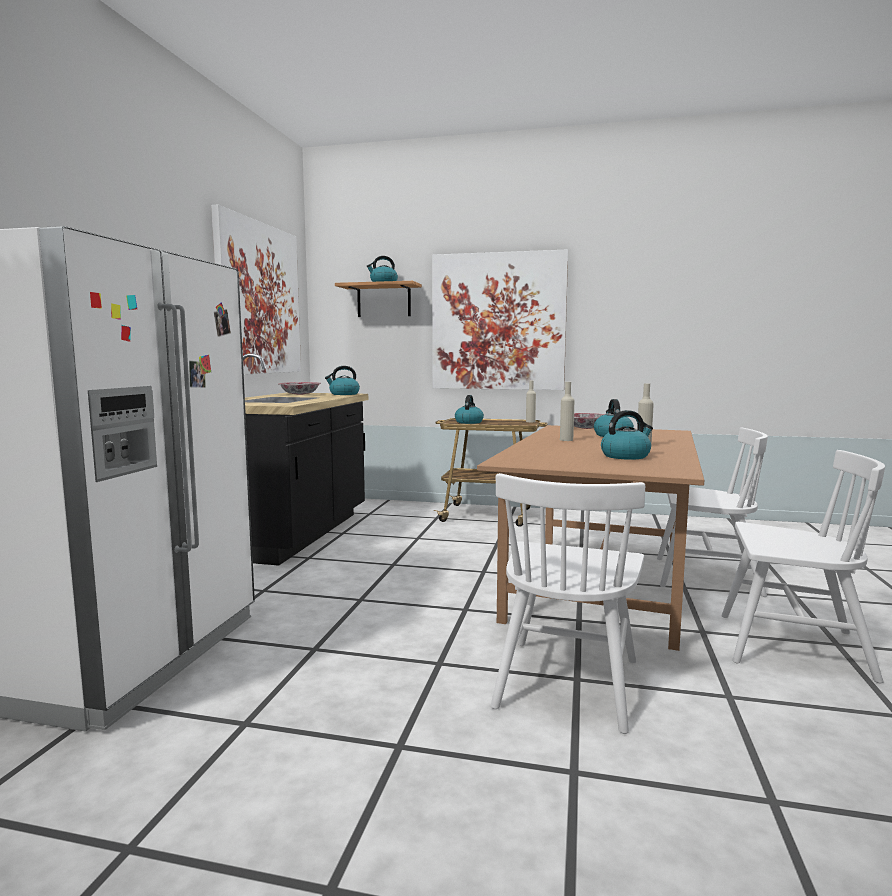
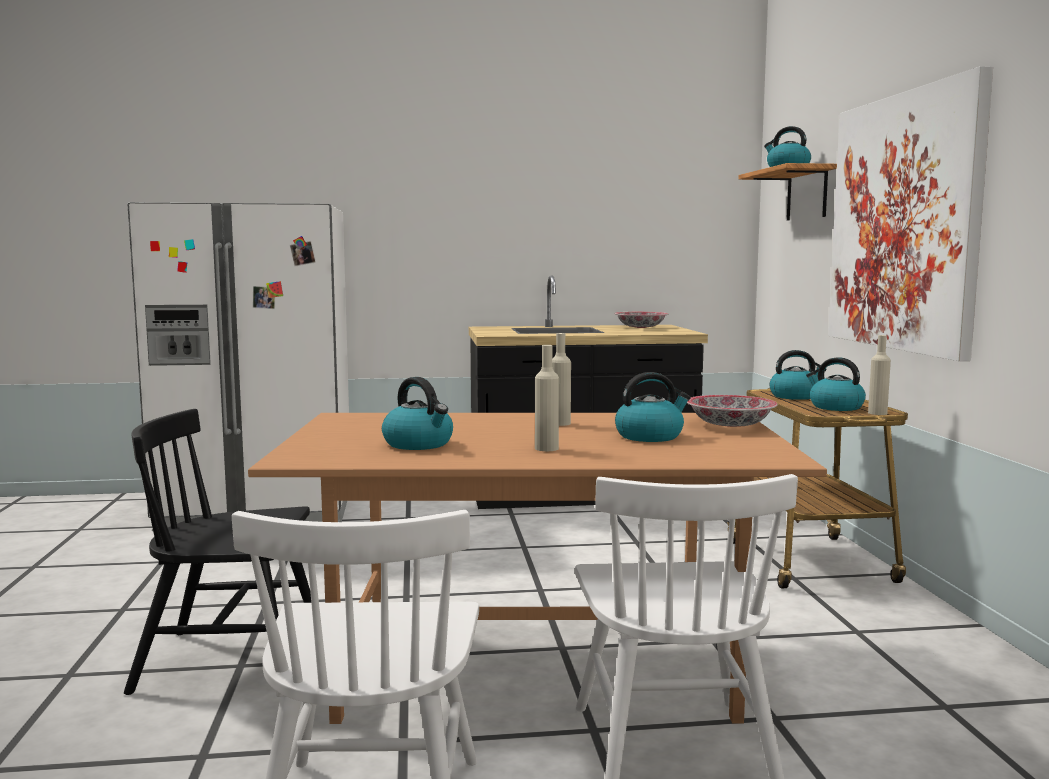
camera: 70 degrees right, 0 degrees up
picture [211,205,301,375] -> none
kettle [325,366,360,395] -> kettle moved to [806,357,866,411]
white chair [491,473,645,734] -> black chair [124,409,311,695]

